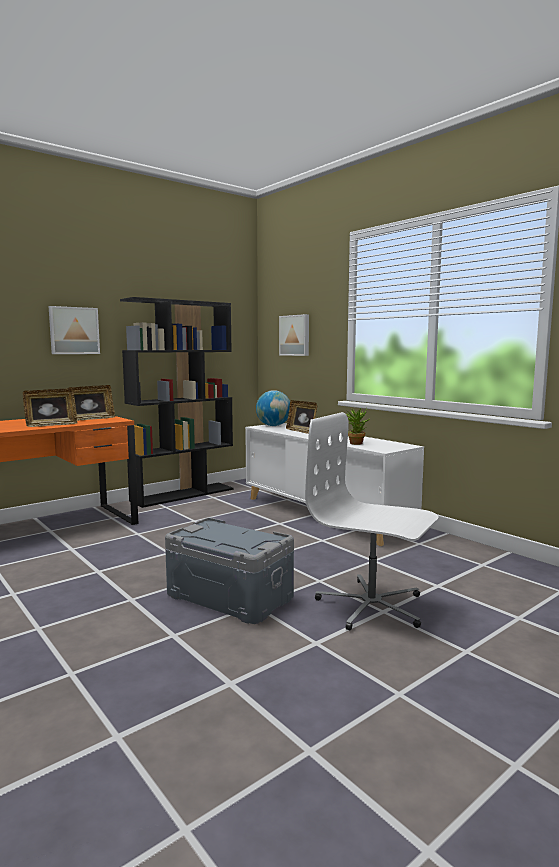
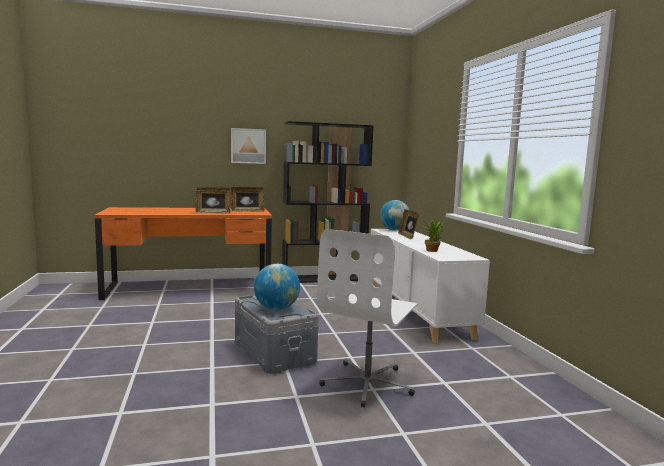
camera: 25 degrees right, 0 degrees up
picture [279,314,309,356] -> none
white office chair [305,412,439,631] -> white office chair turned 120 degrees counterclockwise [317,229,418,407]
none -> globe [254,264,300,310]

